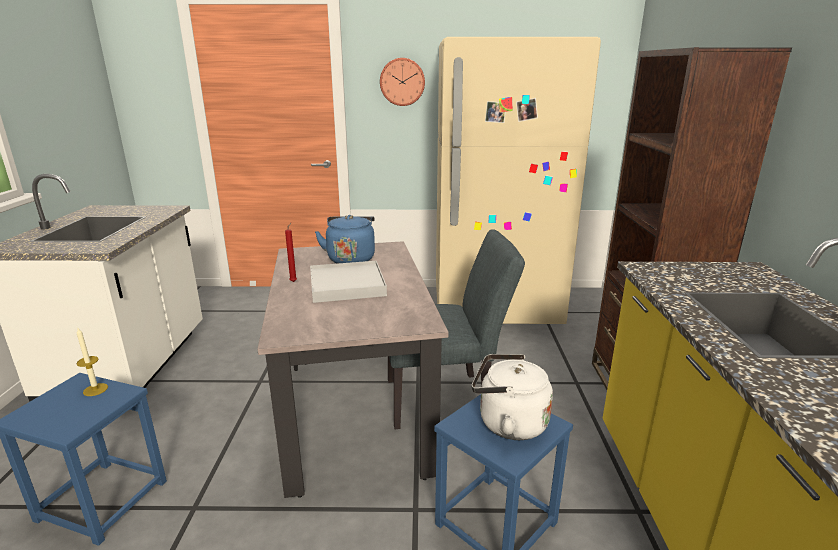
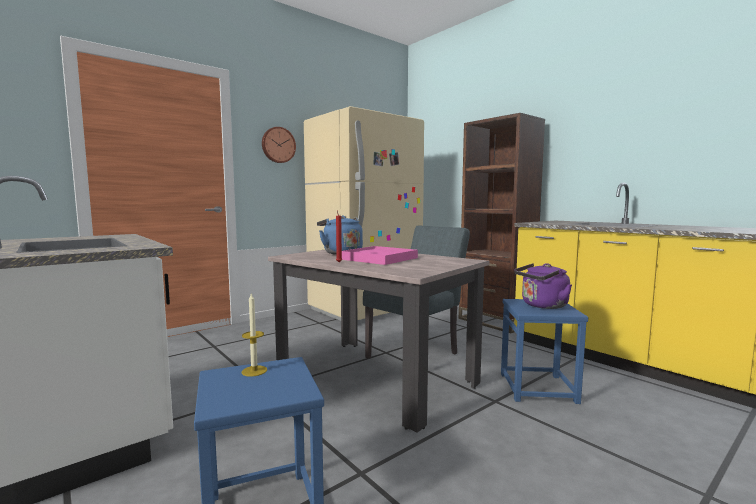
camera: 40 degrees left, 15 degrees down
white tray [310,261,387,303] -> pink tray [342,246,418,265]
white kettle [472,354,553,440] -> purple kettle [514,263,572,309]

